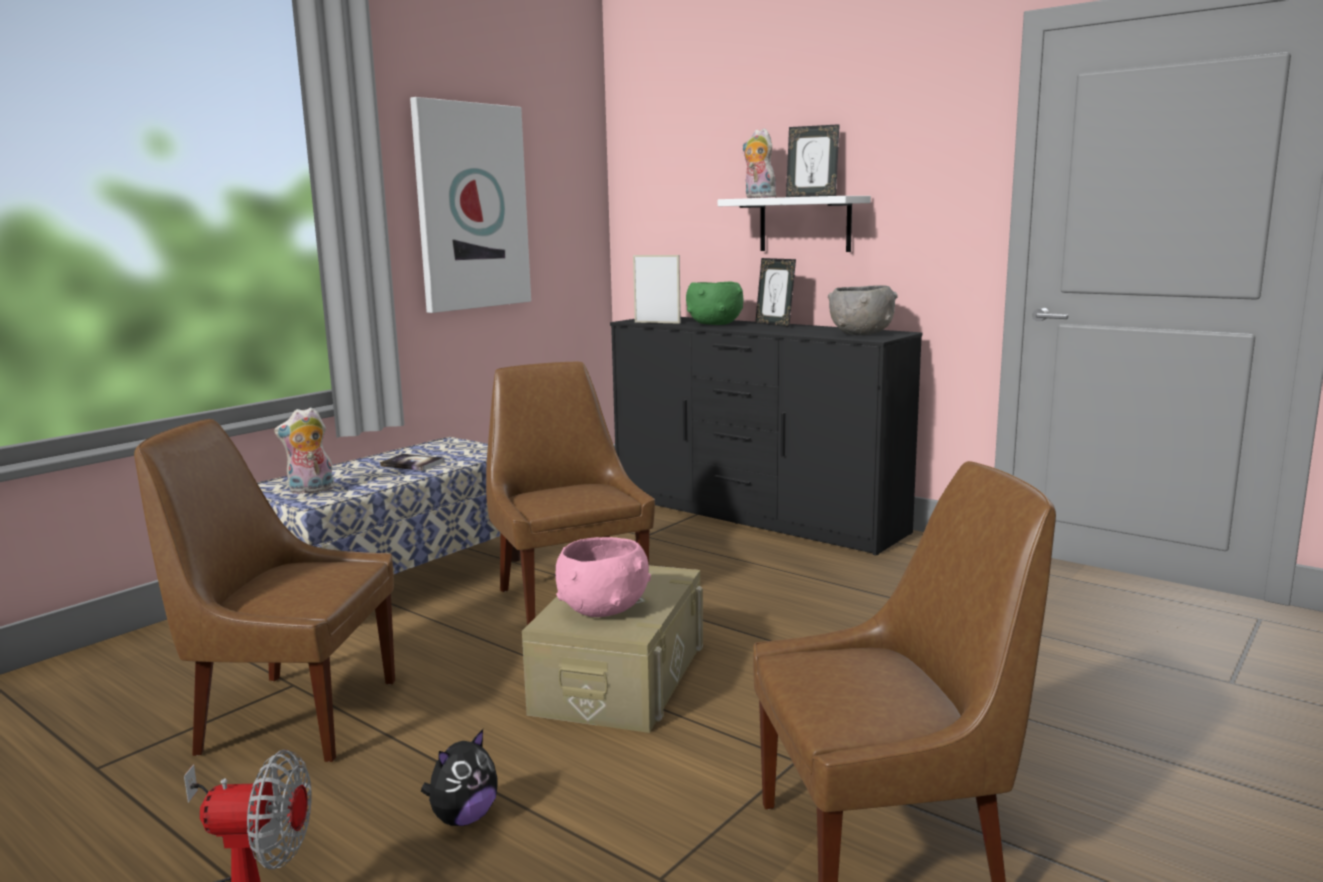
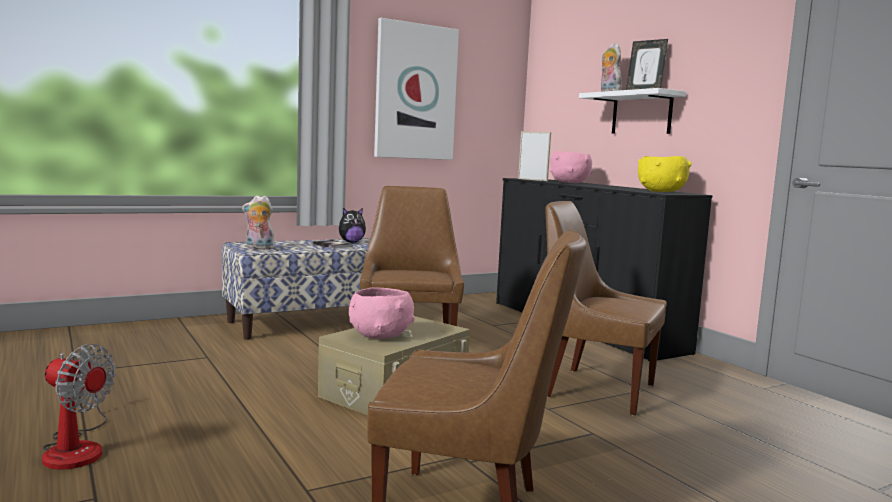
camera: 20 degrees right, 5 degrees down
brown chair [134,419,395,762] -> brown chair moved to [545,201,667,415]
plush toy [421,729,498,826] -> plush toy moved to [339,208,366,243]
green bowl [686,281,743,325] -> pink bowl [549,151,592,183]
picture frame [755,258,796,327] -> none
grey bowl [828,285,897,335] -> yellow bowl [638,156,692,192]

